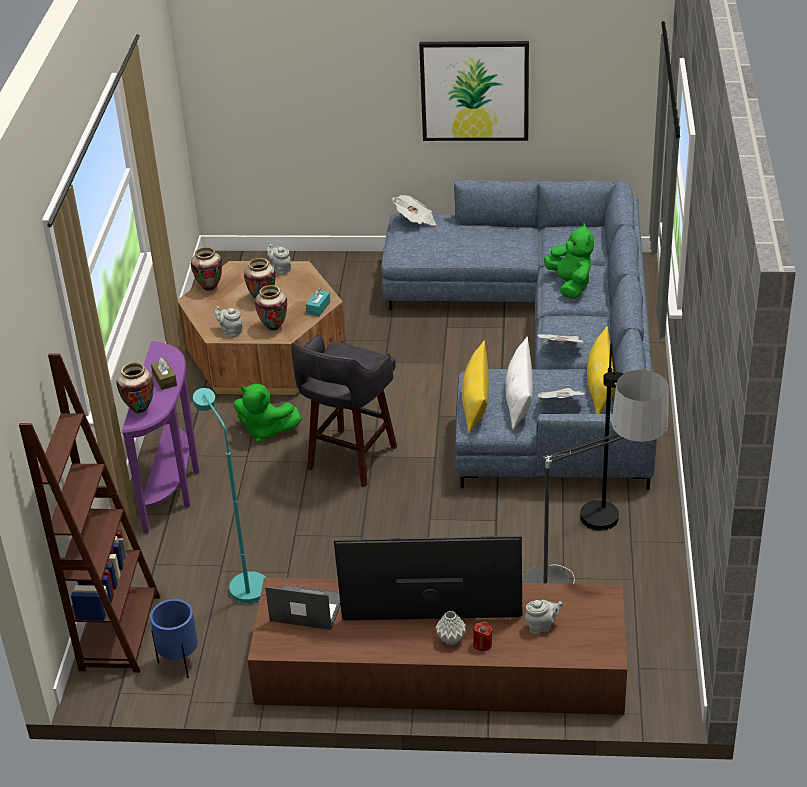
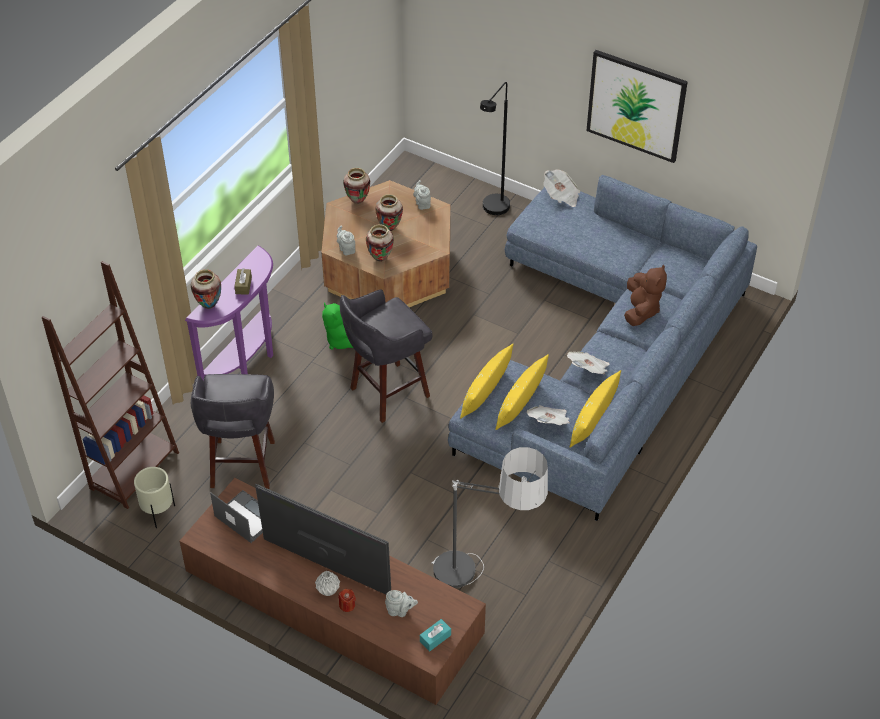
camera: 25 degrees right, 10 degrees up
blue planter [150,599,198,678] -> beige planter [134,467,175,528]
turquoise floor lamp [193,388,266,604] -> grey stool [191,374,275,489]
turquoise tissue box [306,288,330,316] -> turquoise tissue box moved to [420,619,451,651]
white pillow [506,337,533,430] -> yellow pillow [495,354,549,430]
green plush toy [544,223,594,299] -> brown plush toy [624,264,667,326]
black floor lamp [580,343,623,531] -> black floor lamp moved to [480,82,510,215]

